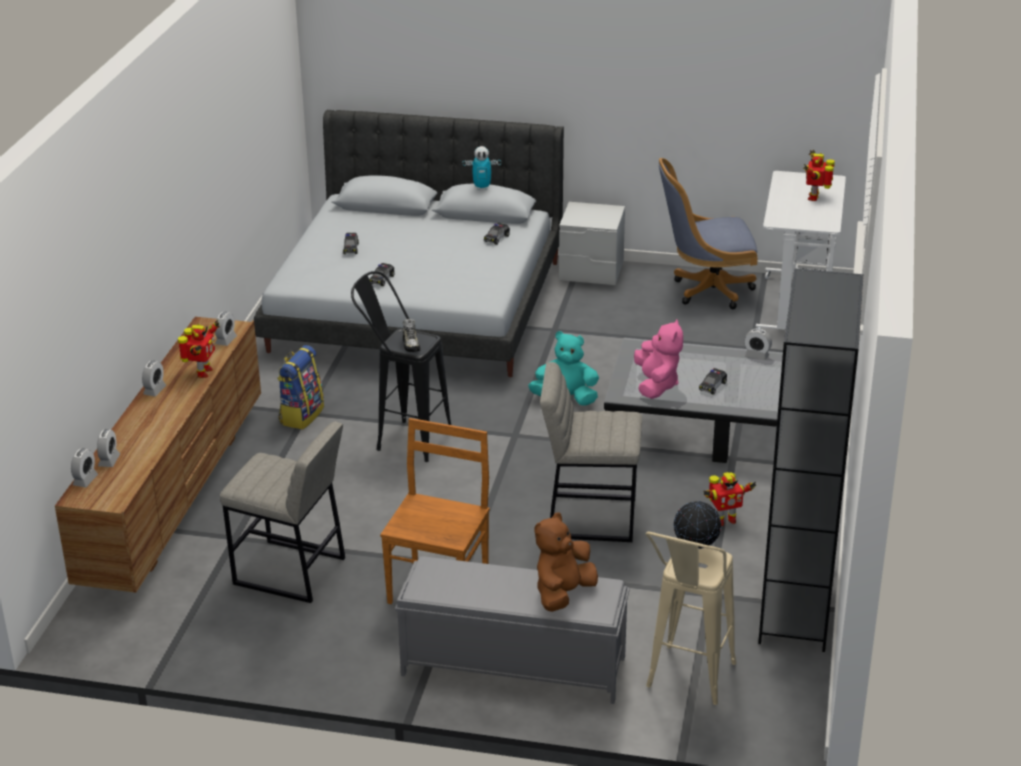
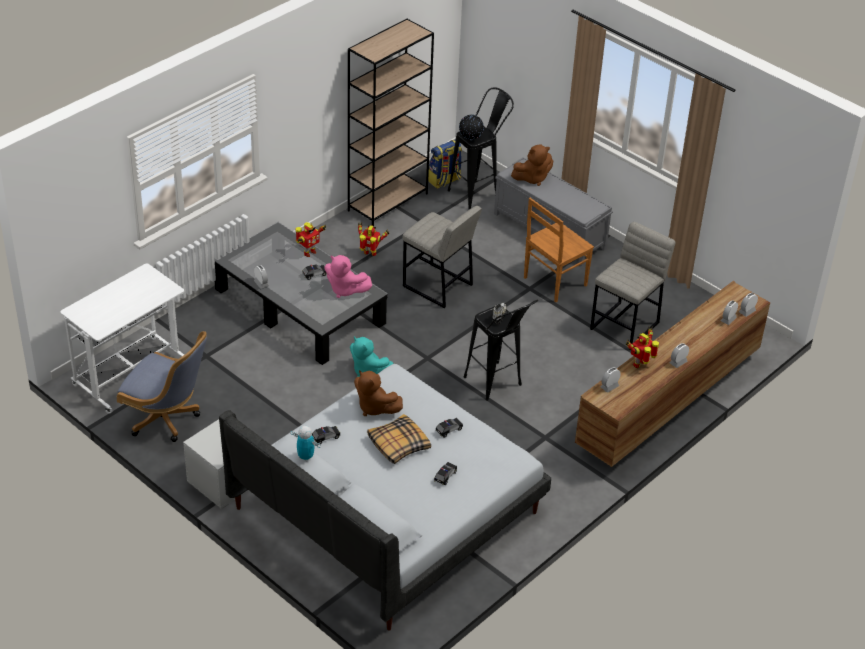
camera: 150 degrees left, 10 degrees up
grey chair [220,421,345,603] -> grey chair turned 75 degrees clockwise [590,222,675,344]
backpack [277,345,324,429] -> backpack moved to [428,139,462,189]
pink plush toy [634,319,683,399] -> pink plush toy turned 90 degrees counterclockwise [324,255,372,298]
beige stool [646,532,736,705] -> black stool [447,87,514,210]
black bookcase [758,268,864,652] -> beige bookcase [348,19,434,227]
toy robot [803,150,835,201] -> toy robot moved to [296,222,326,257]
none -> brown plush toy [354,370,403,416]
none -> pillow [367,414,431,464]

